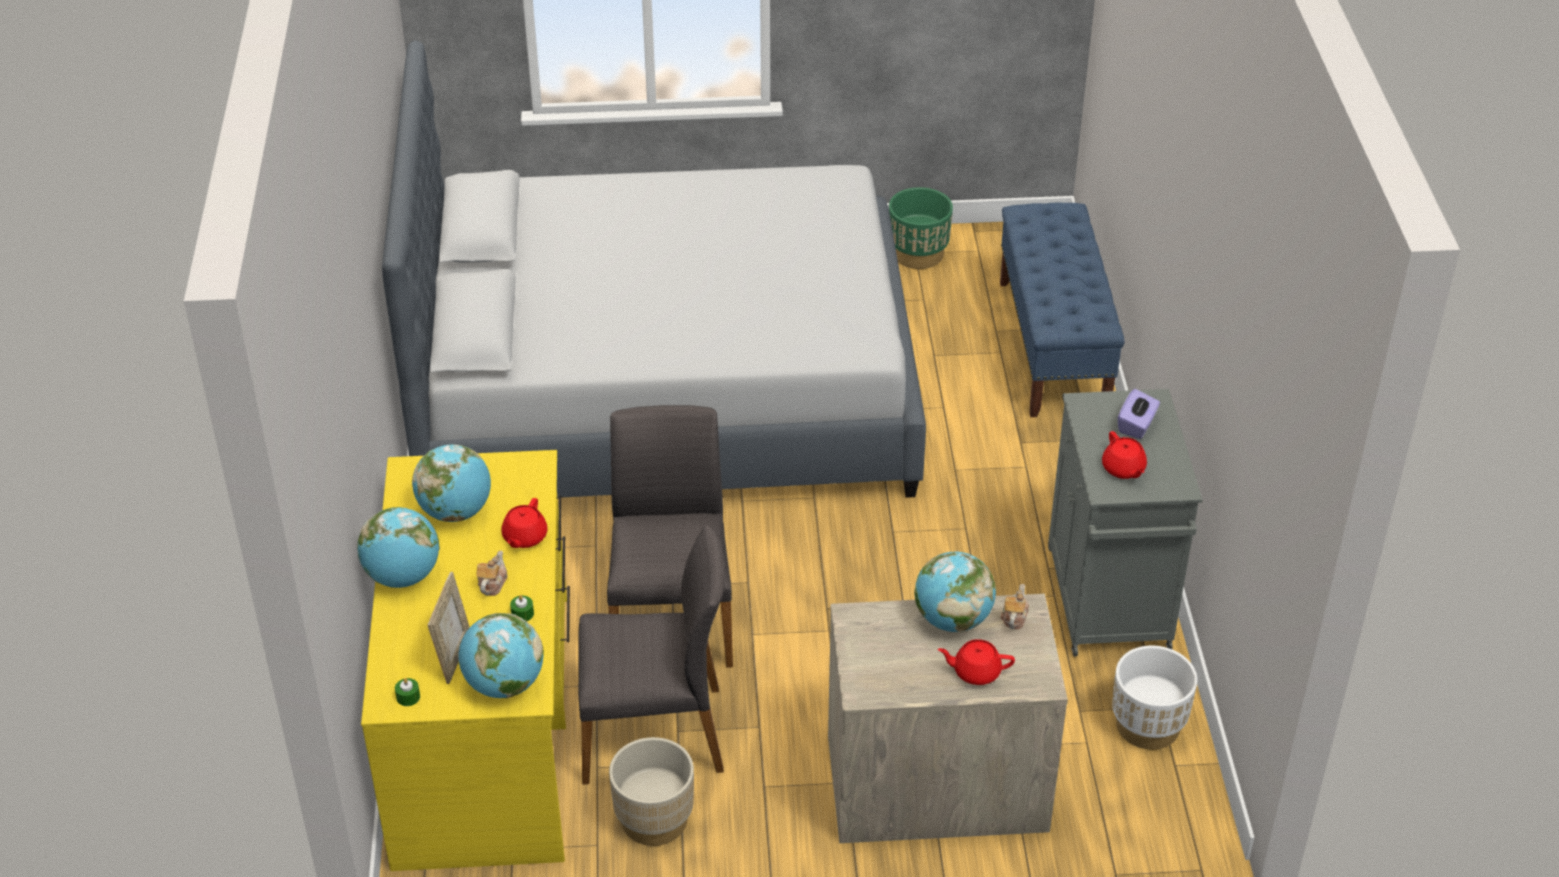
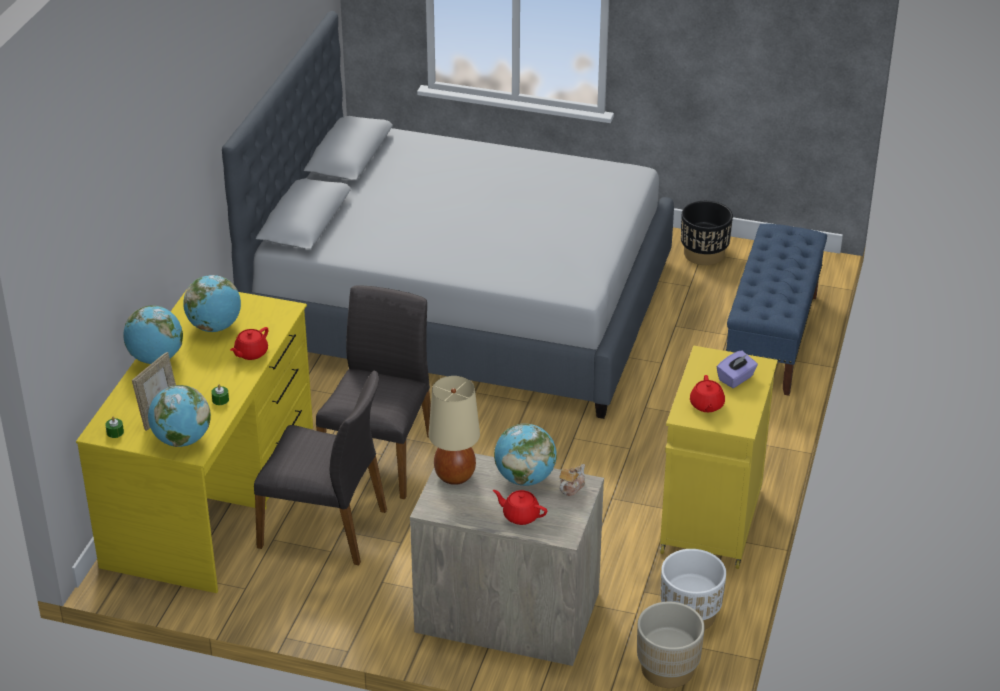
camera: 20 degrees right, 5 degrees down
teapot [477,550,508,596] -> none
beige planter [609,737,694,846] -> beige planter moved to [637,602,705,688]
green planter [889,187,953,269] -> black planter [681,201,733,265]
grey cabinet [1048,389,1202,656] -> yellow cabinet [660,346,778,569]
none -> beige table lamp [429,376,480,485]

